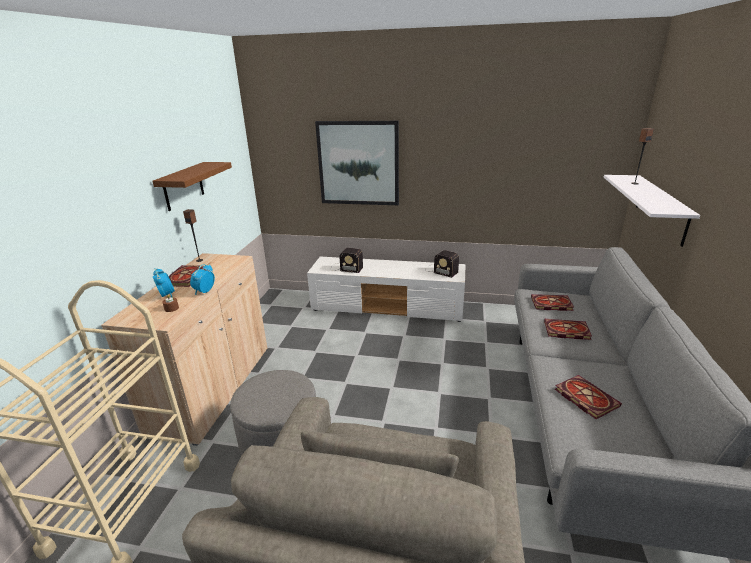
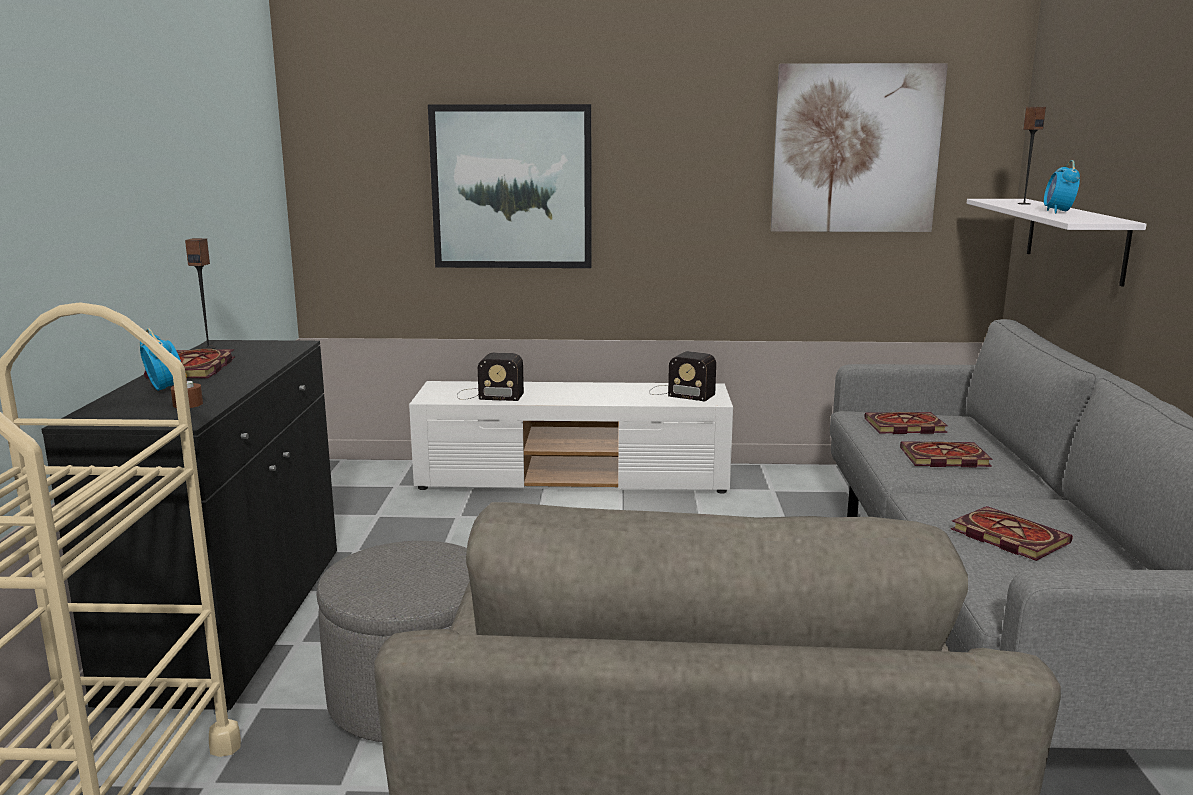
camera: 10 degrees left, 10 degrees down
beige cabinet [101,253,267,446] -> black cabinet [41,340,337,715]
brown shelf [152,162,232,211] -> none
alarm clock [190,264,215,295] -> alarm clock moved to [1044,160,1080,214]
none -> picture [770,63,948,232]

